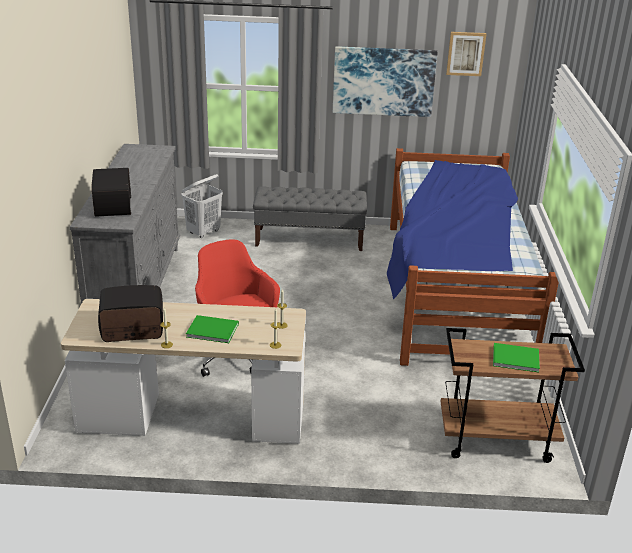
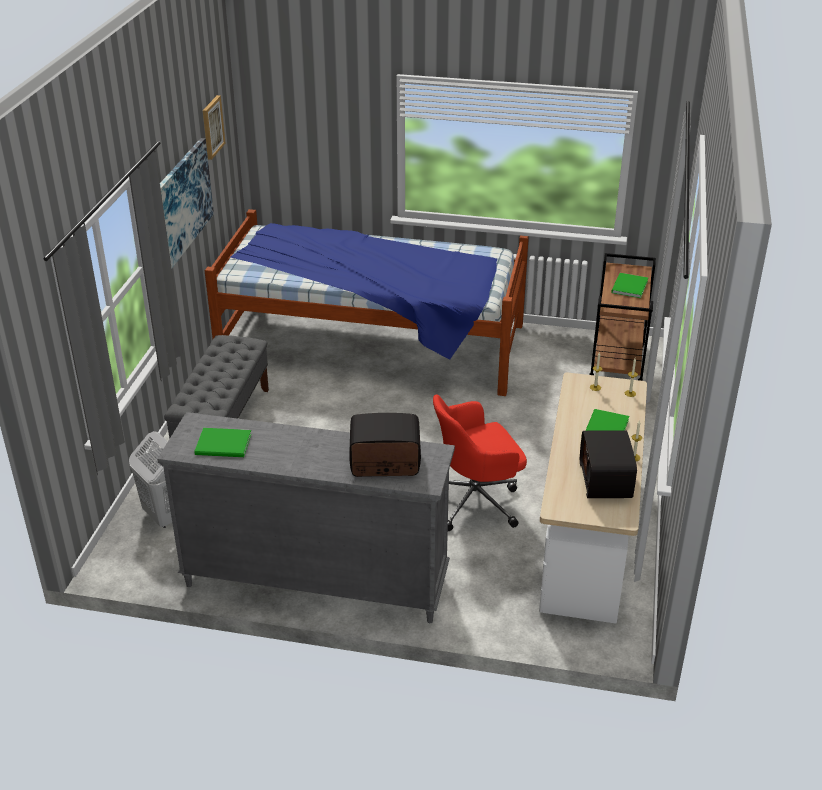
camera: 80 degrees left, 5 degrees up
none -> green book [194,428,251,457]

